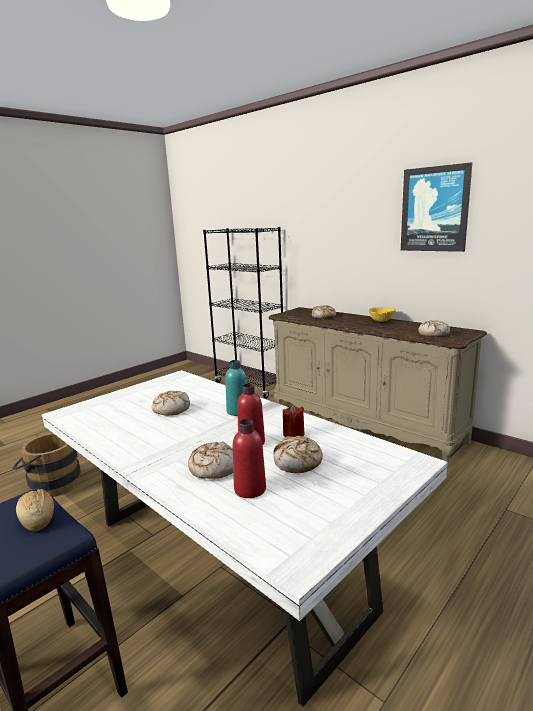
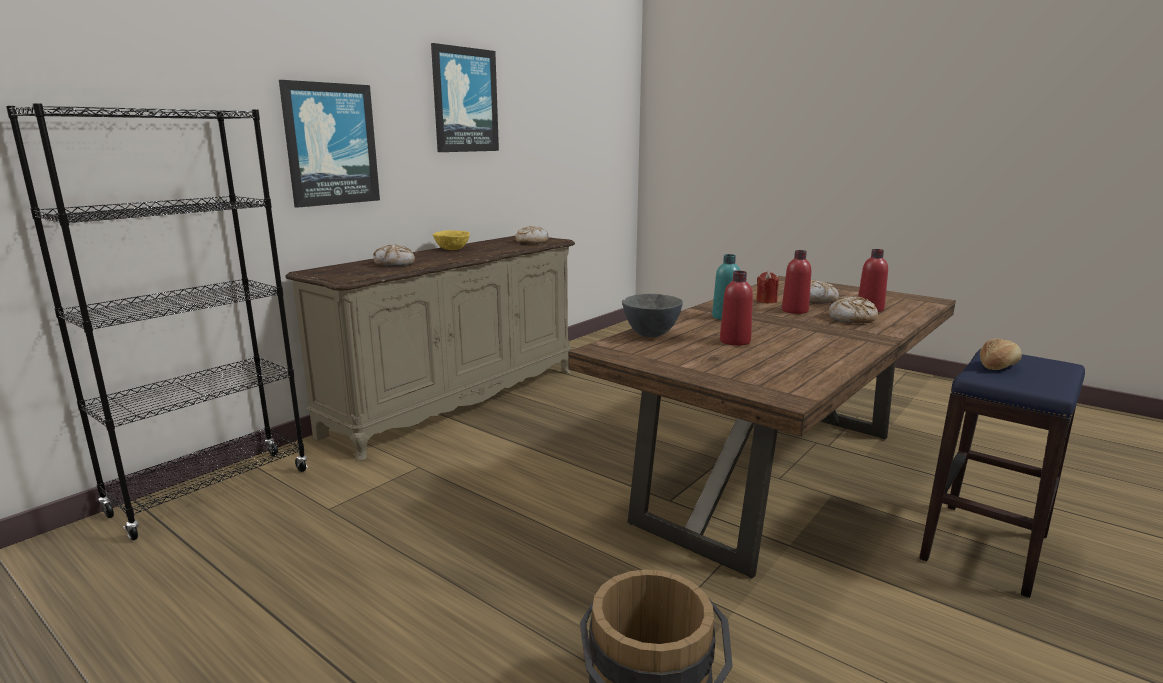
camera: 95 degrees left, 0 degrees up
white dining table [42,370,448,707] -> brown dining table [568,276,956,578]
bread [152,391,190,416] -> red bottle [720,271,753,346]
none -> picture [279,80,380,208]
none -> grey bowl [622,294,683,337]

